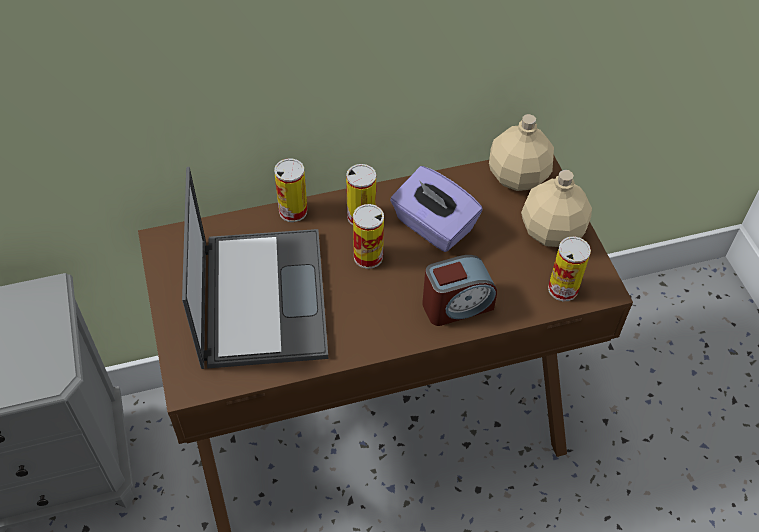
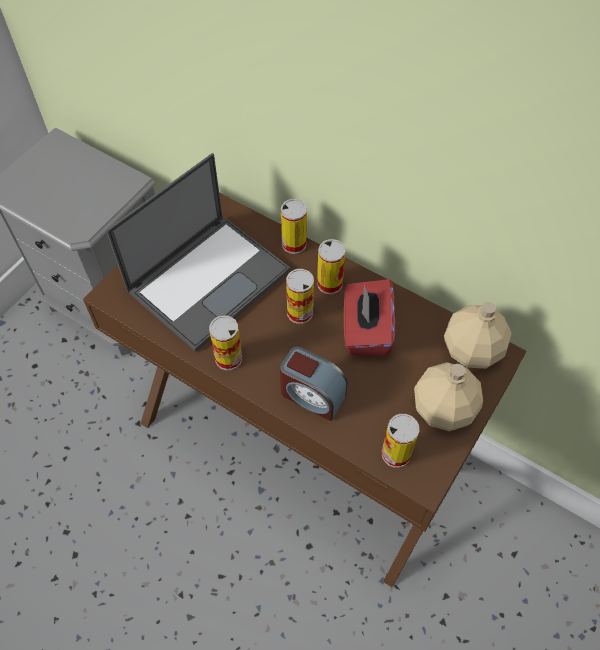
camera: 50 degrees right, 5 degrees up
purple tissue box [390,166,483,252] -> red tissue box [344,279,395,356]
none -> can [209,315,242,370]

